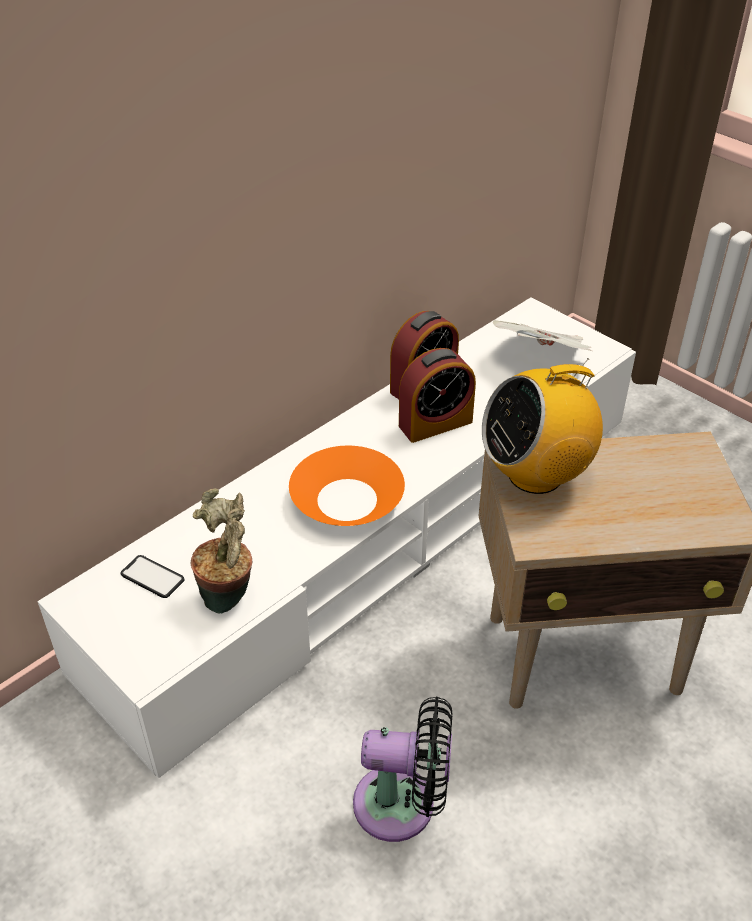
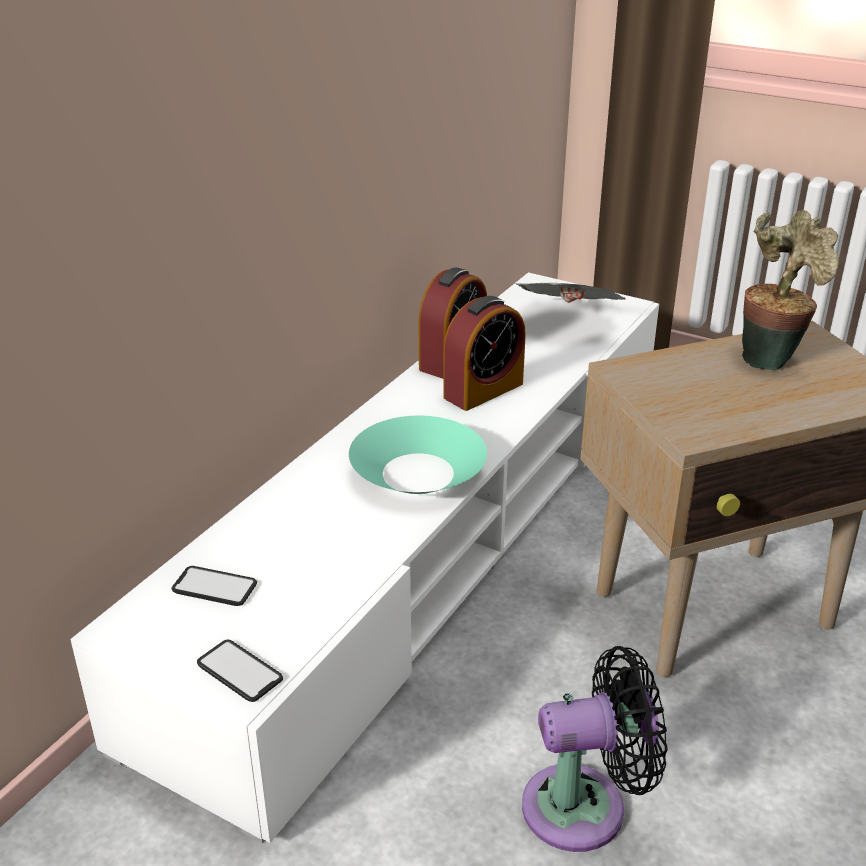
camera: 15 degrees left, 10 degrees down
potted plant [190,488,252,613] -> potted plant moved to [742,210,839,370]
orange bowl [289,446,405,526] -> turquoise bowl [349,416,487,494]
radio [482,358,603,494] -> none
none -> phone [197,640,283,702]

